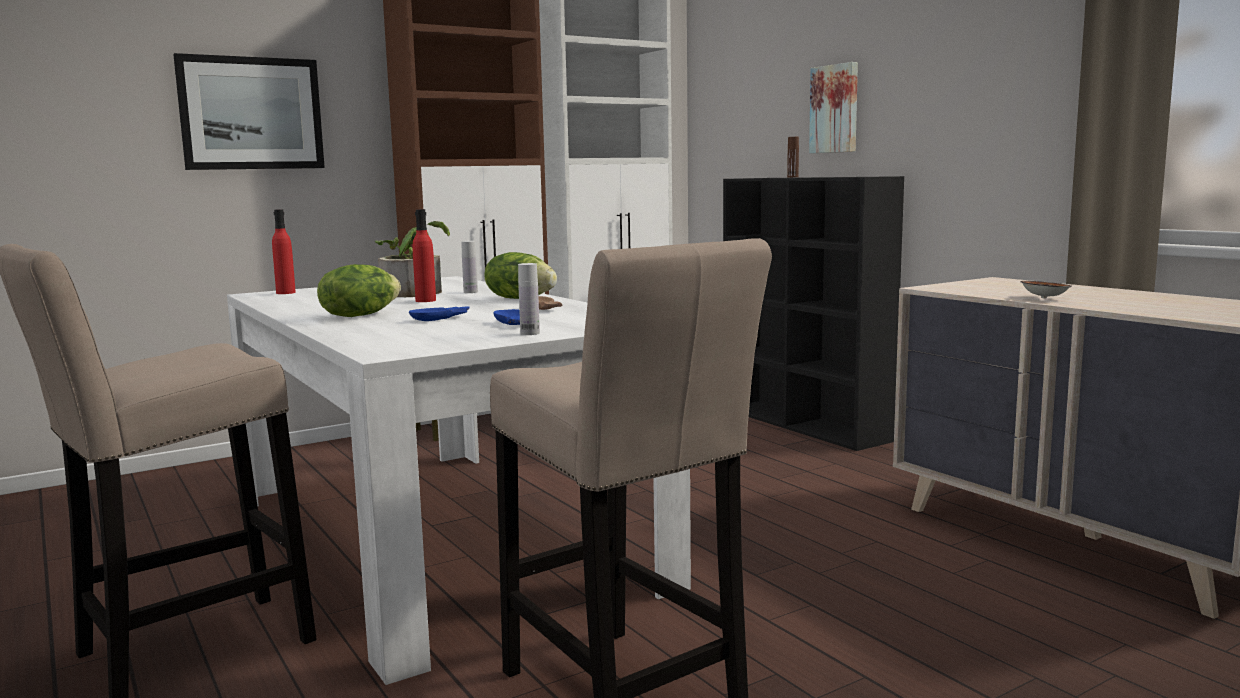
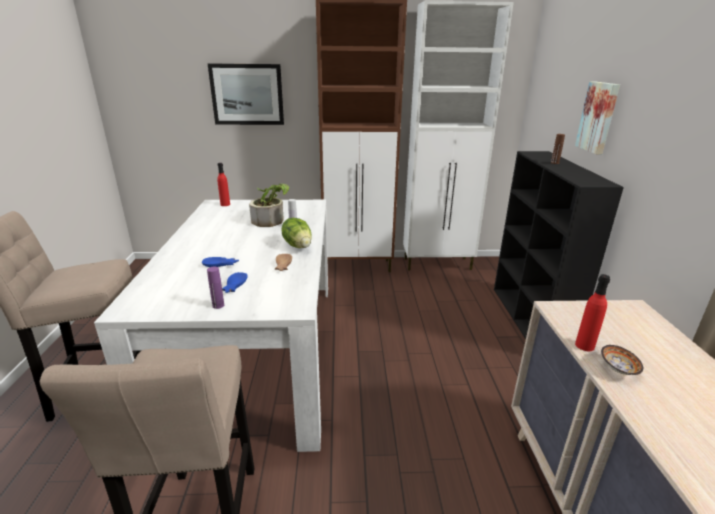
camera: 30 degrees right, 15 degrees up
lettuce [317,264,401,317] -> none
red bottle [412,209,436,302] -> red bottle moved to [575,274,610,351]
white bottle [518,263,540,335] -> purple bottle [207,267,224,309]

